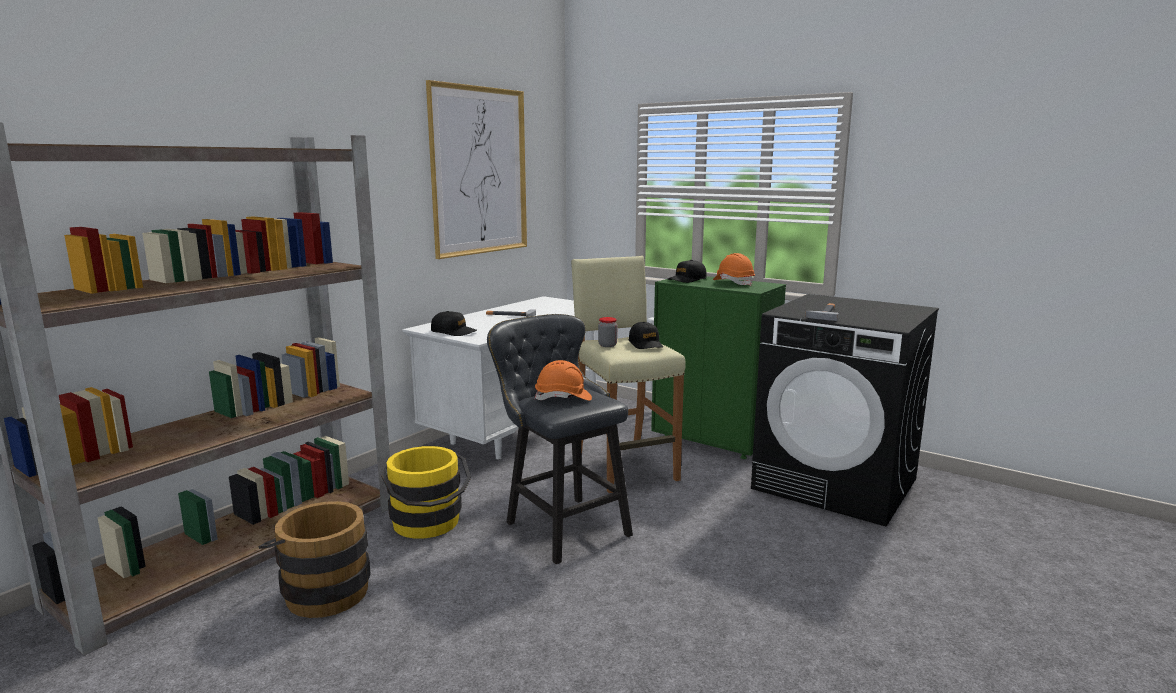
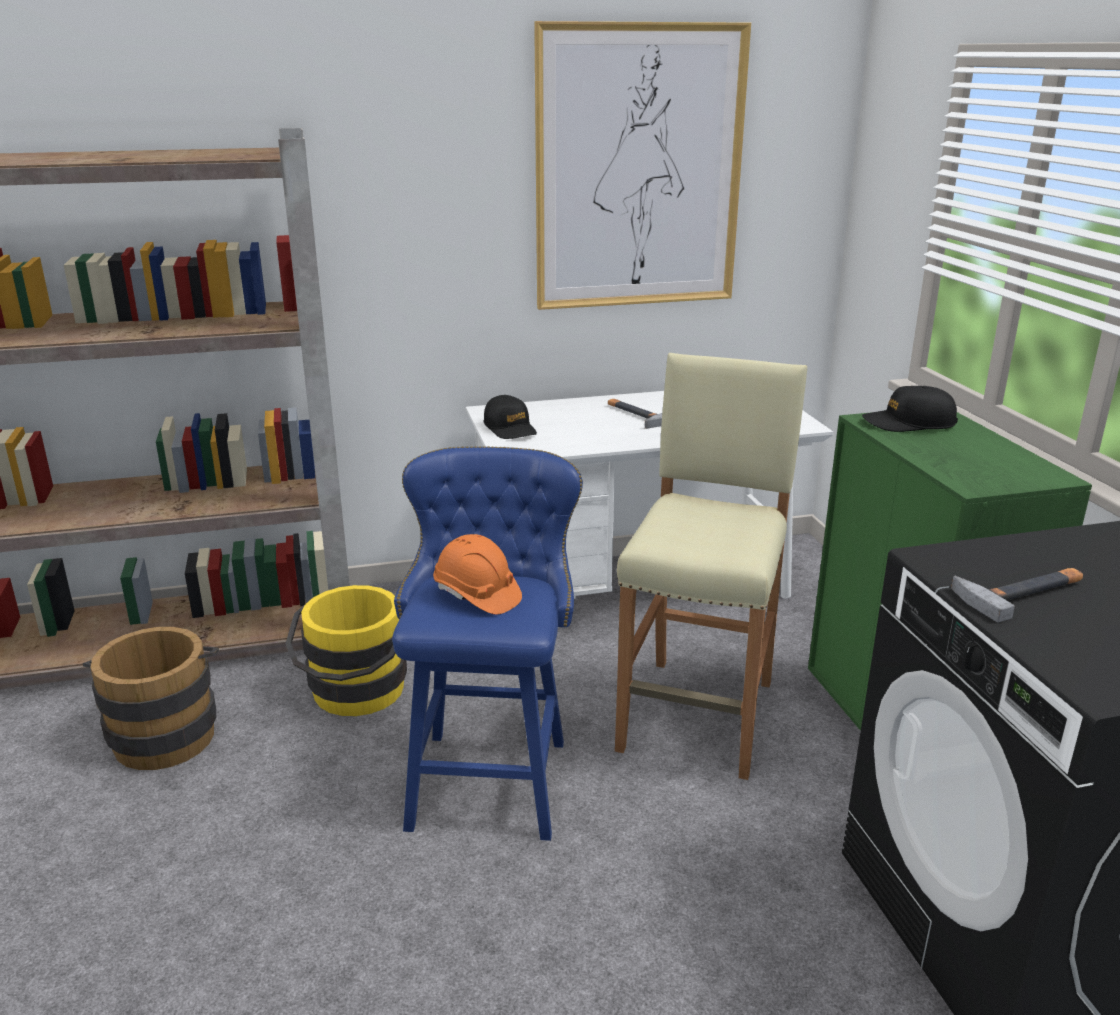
camera: 40 degrees right, 10 degrees up
grey stool [487,314,633,564] -> blue stool [392,446,583,841]
jar [598,317,617,347] -> none
black cap [629,322,663,349] -> none
orange hard hat [713,253,755,286] -> none

